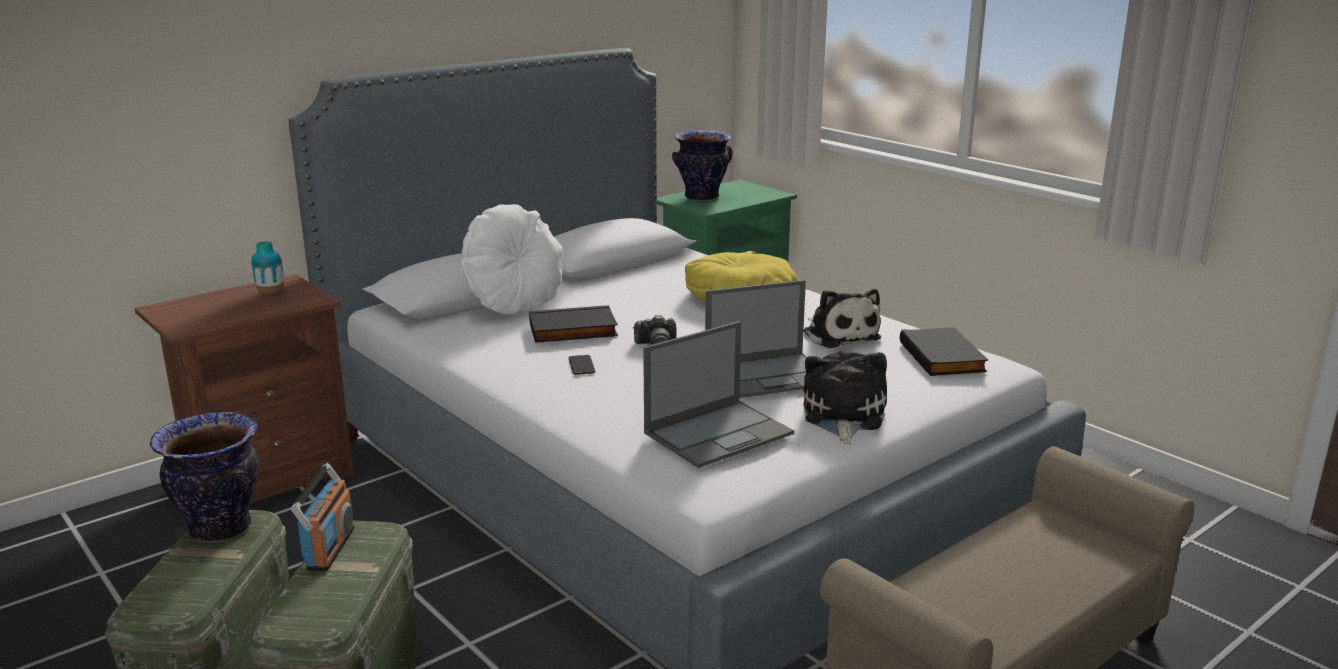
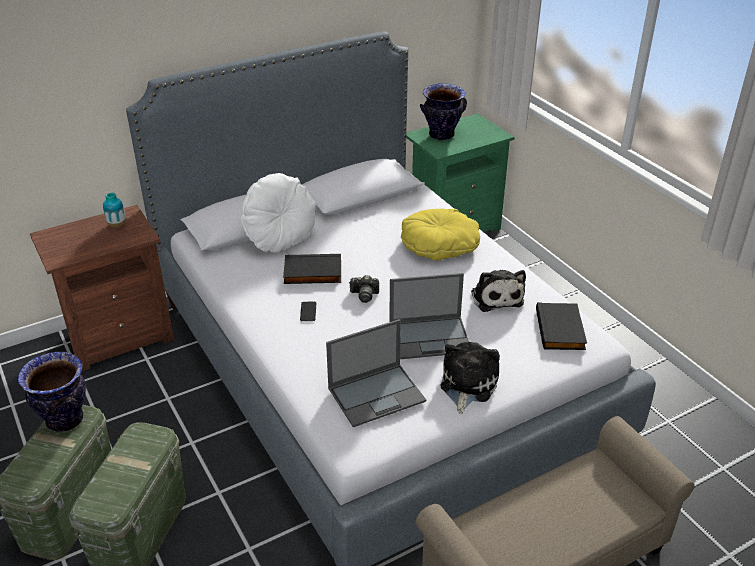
camera: 10 degrees right, 15 degrees up
radio [291,463,355,571] -> none

